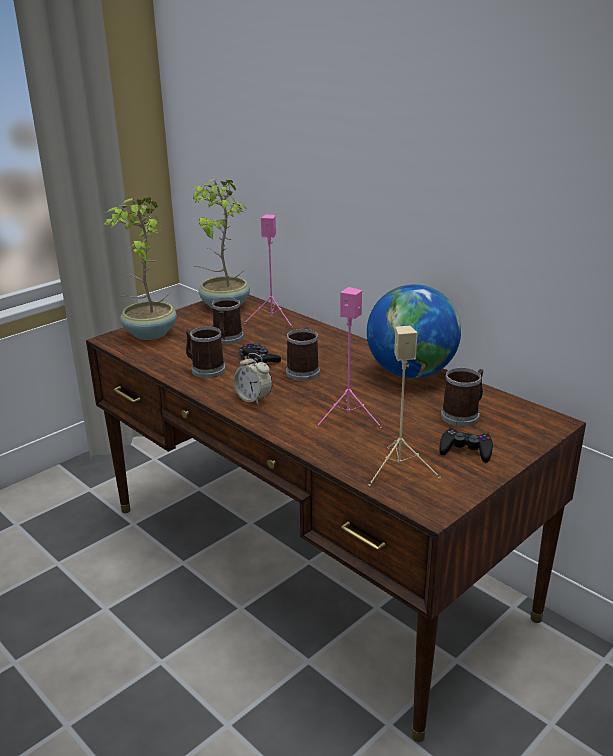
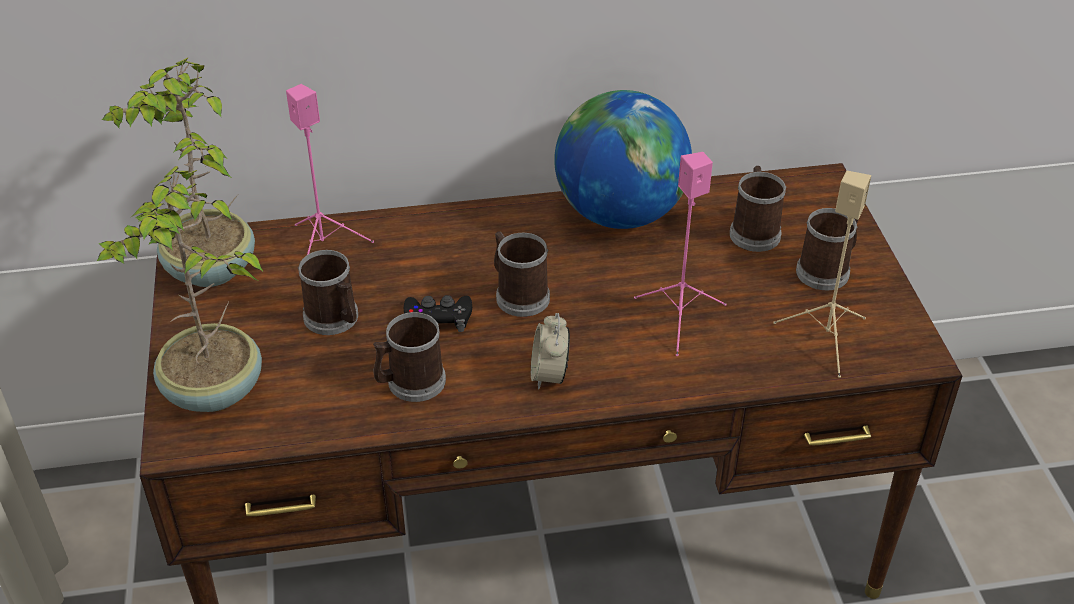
camera: 55 degrees left, 15 degrees up
alarm clock [233,353,272,405] -> alarm clock turned 105 degrees clockwise [531,313,570,390]
black game controller [439,428,493,463] -> mug [796,208,858,290]

